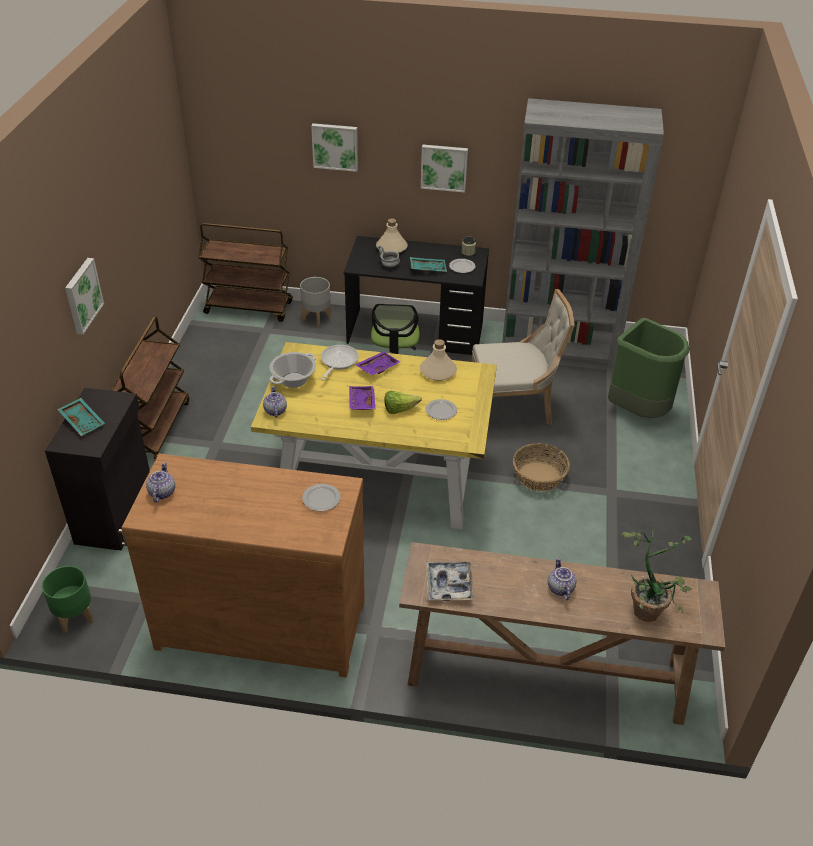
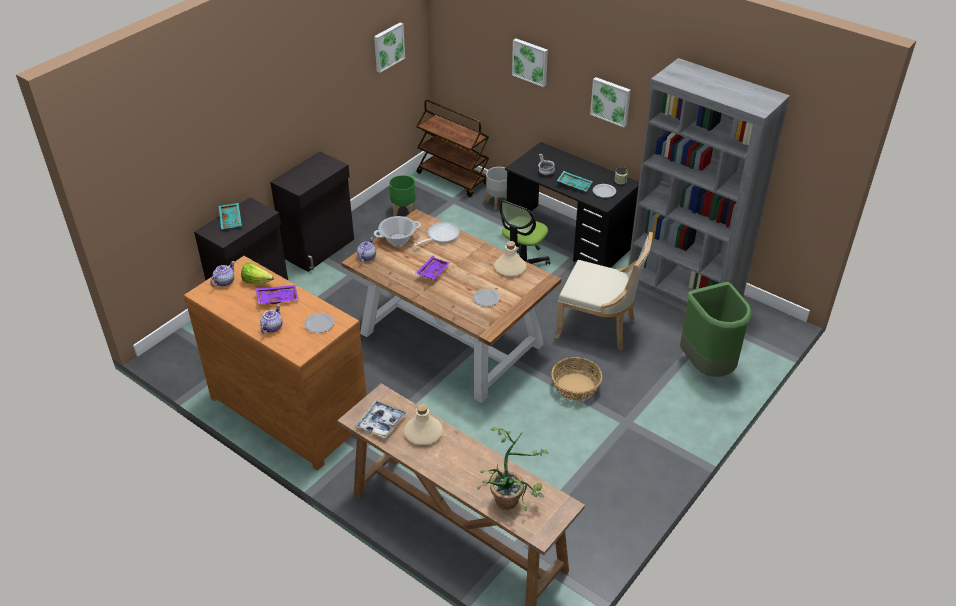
camera: 30 degrees right, 0 degrees up
green planter [42,566,94,633] -> green planter moved to [389,175,416,216]
picture [65,258,104,334] -> picture moved to [374,23,405,73]
brown cart [111,317,189,462] -> black cabinet [270,152,354,272]
yellow dining table [251,342,497,529] -> brown dining table [341,209,561,403]
purple tray [355,351,400,376] -> purple tray moved to [255,285,299,304]
beige bottle [376,219,408,253] -> beige bottle moved to [404,403,443,445]
lettuce [384,391,422,414] -> lettuce moved to [241,262,274,284]
teapot [548,557,576,600] -> teapot moved to [260,305,283,334]

